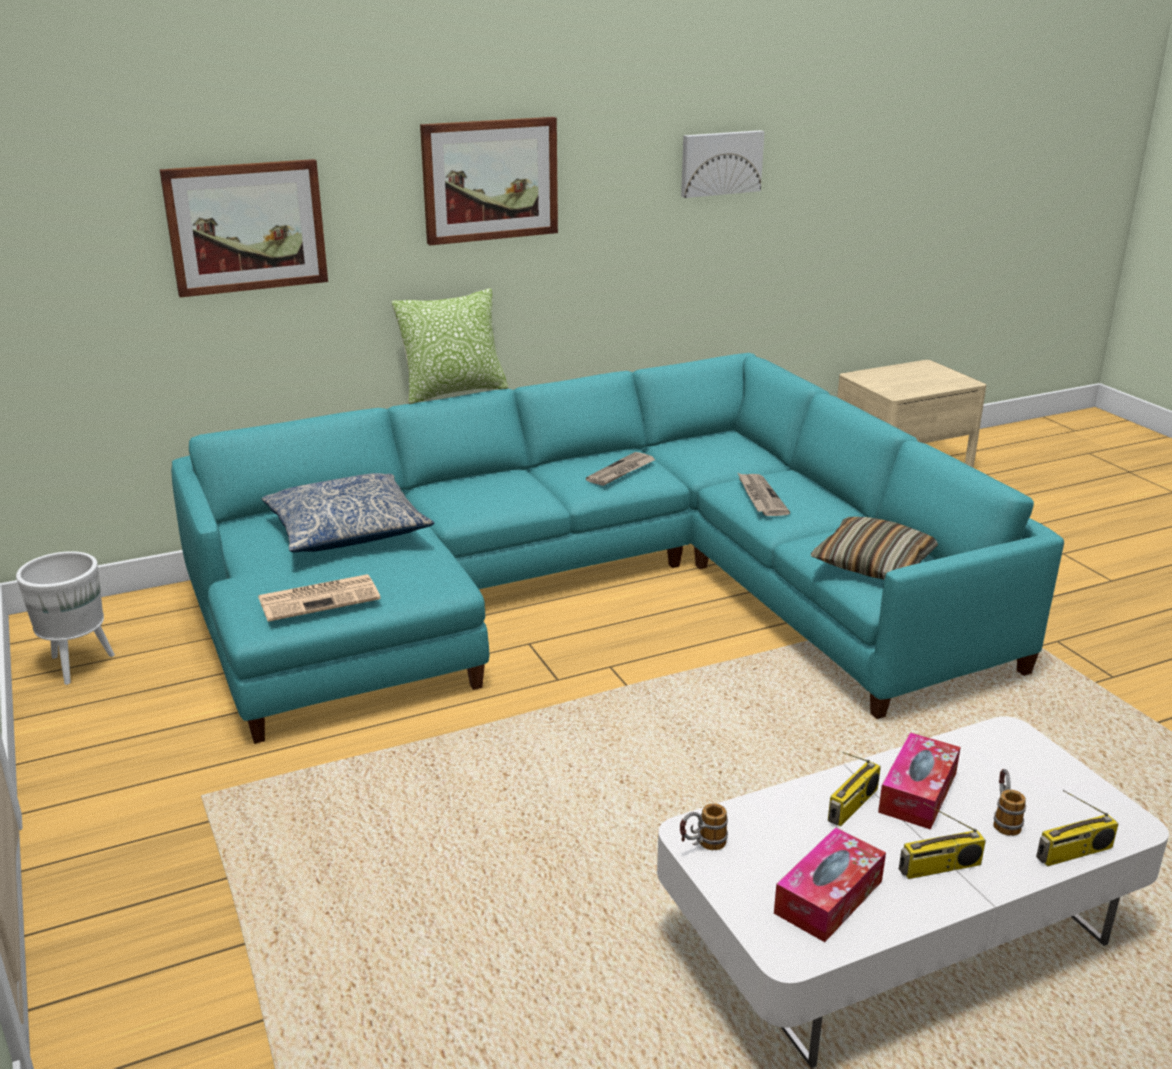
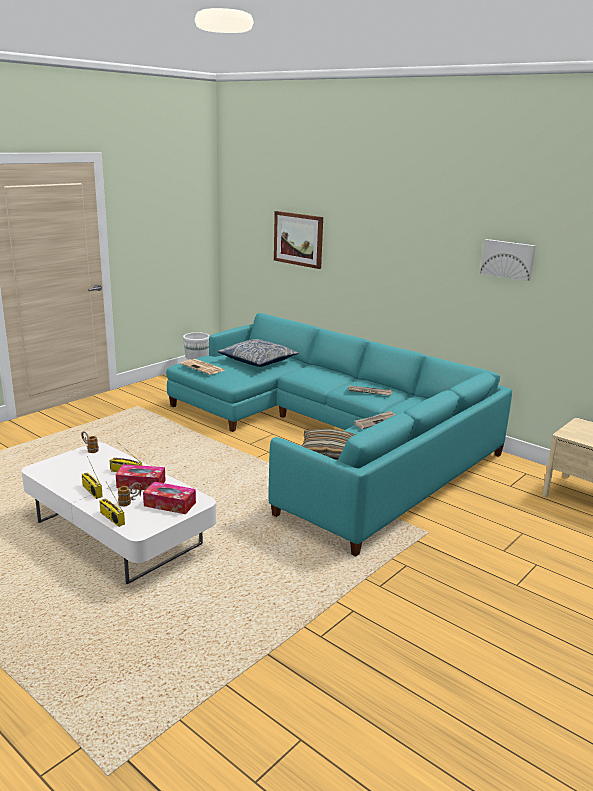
camera: 65 degrees right, 5 degrees down
pillow [392,288,508,404] -> none
picture [420,117,558,245] -> none
tissue box [774,827,886,942] -> tissue box moved to [143,482,196,514]

